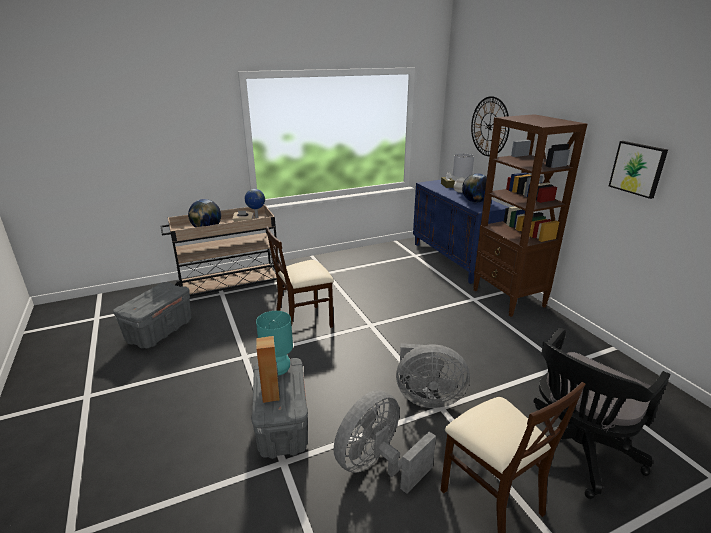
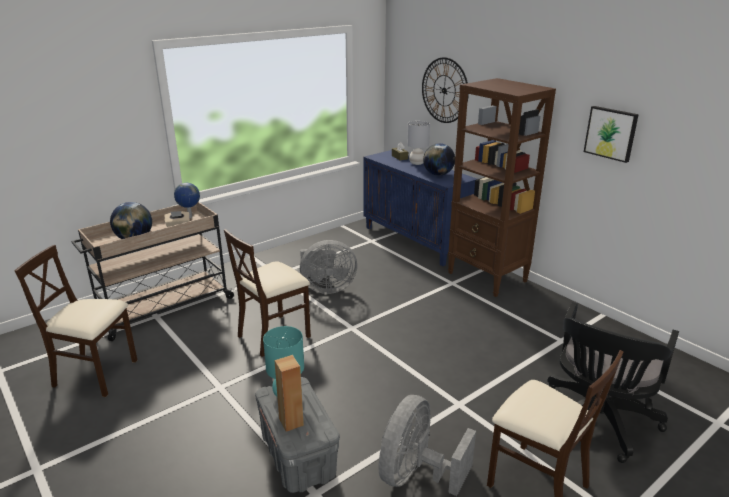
camera: 15 degrees left, 0 degrees up
grey storage box [113,282,191,348] -> beige chair [14,245,137,397]
grey fan [396,344,470,408] -> grey fan moved to [300,240,357,294]

